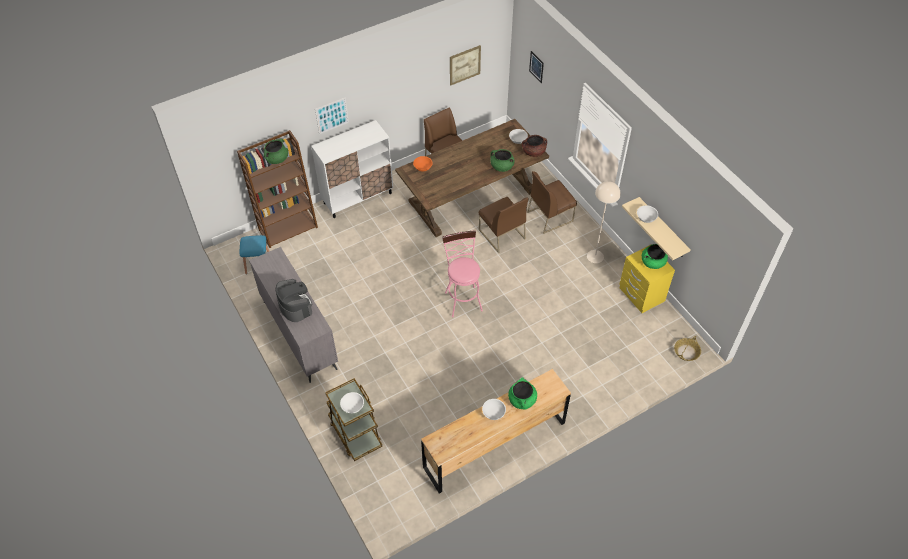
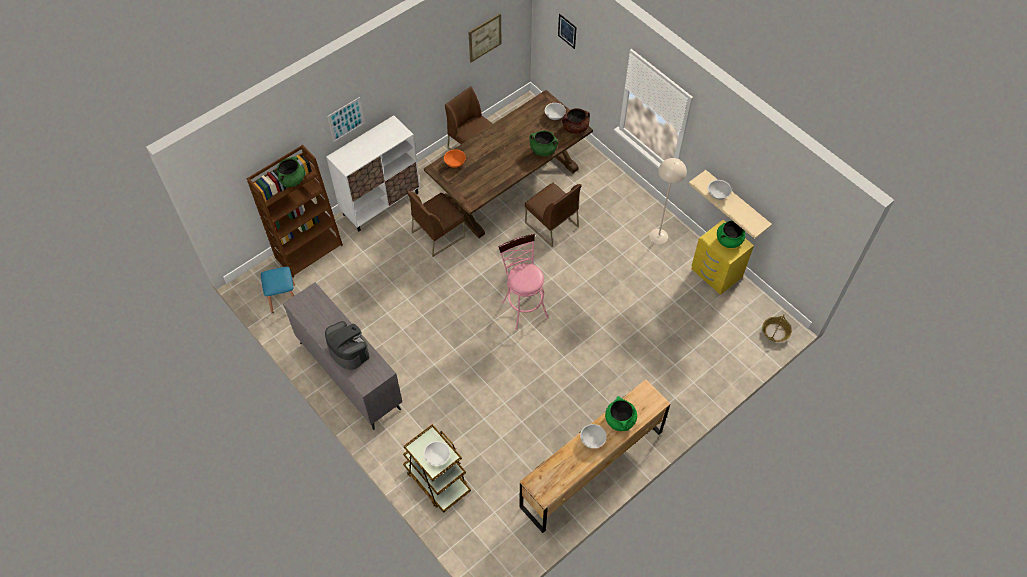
camera: 10 degrees left, 5 degrees up
brown chair [527,171,577,234] -> brown chair moved to [407,191,465,257]

